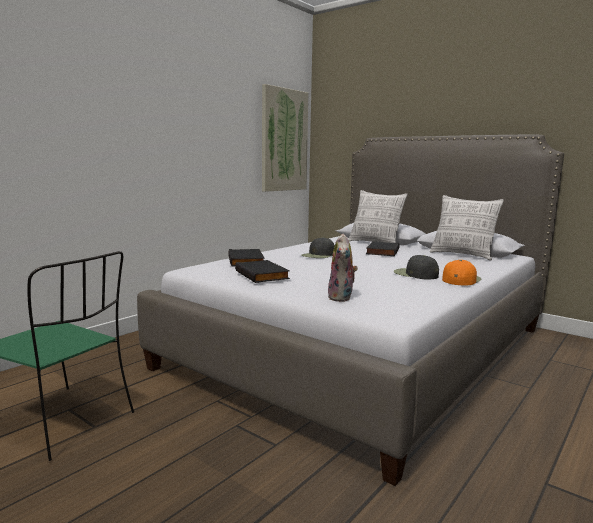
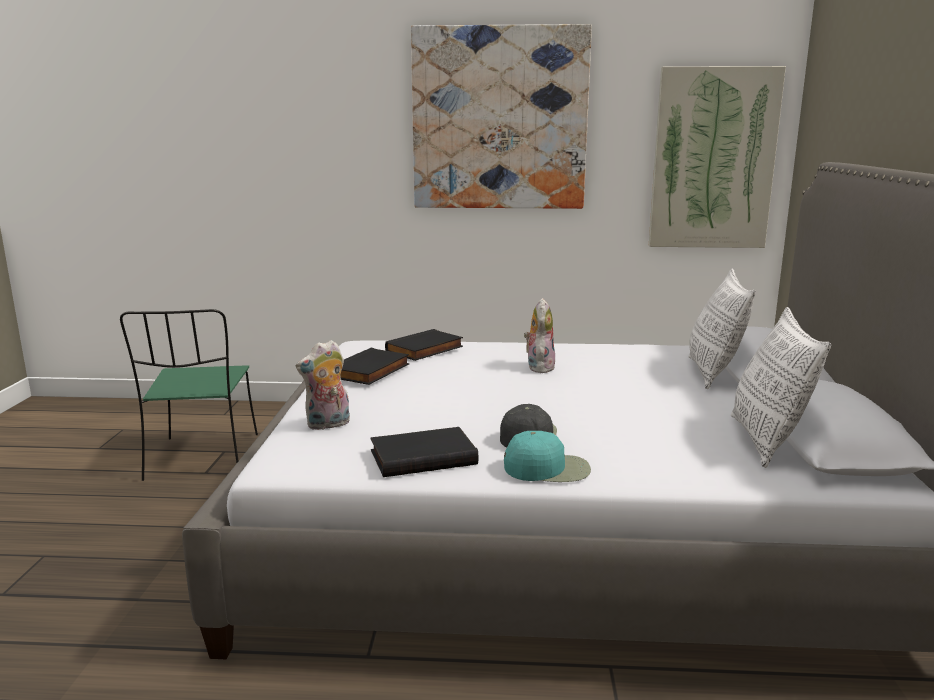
camera: 55 degrees right, 5 degrees up
black cap [301,237,335,258] -> plush toy [524,298,555,373]
black book [366,241,400,257] -> black book moved to [370,427,478,477]
orange cap [442,260,481,285] -> turquoise cap [504,431,591,482]
none -> picture [411,24,592,209]

